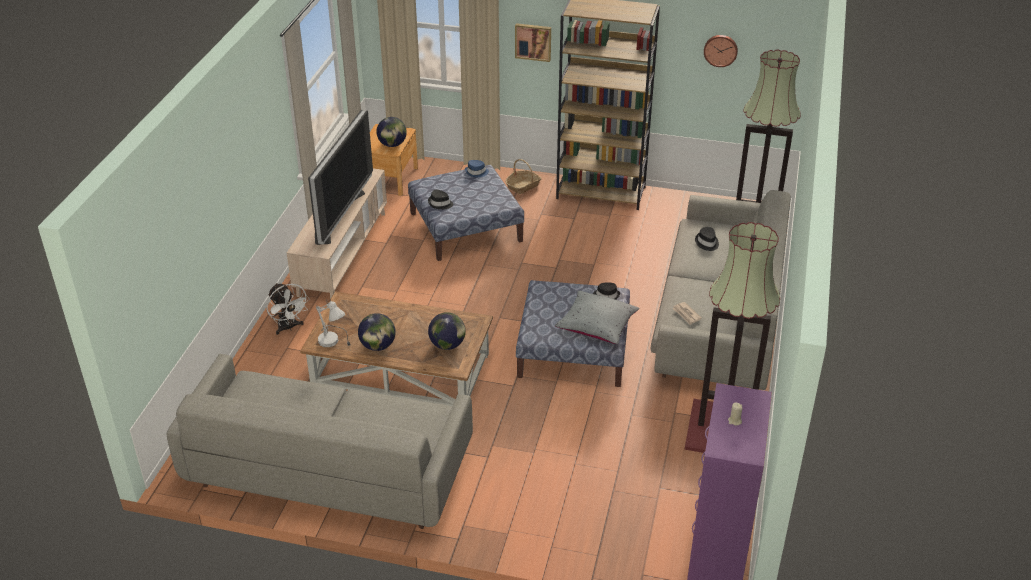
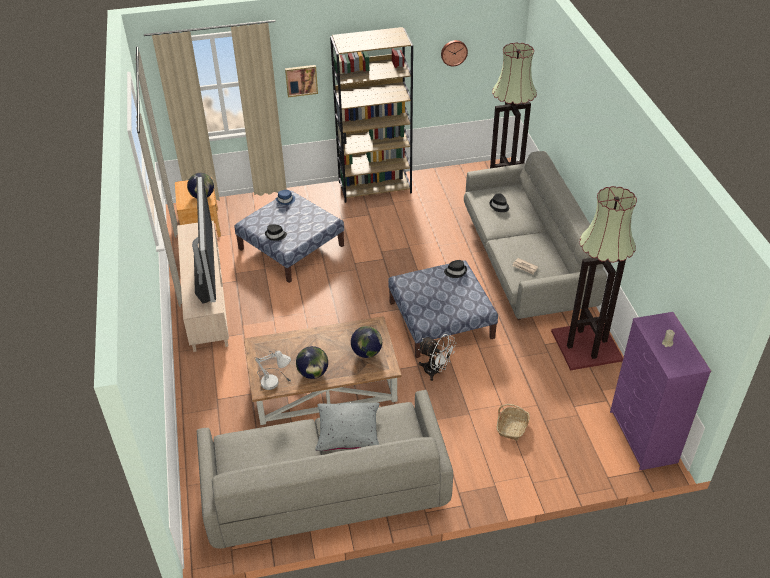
camera: 25 degrees left, 5 degrees up
white fan [266,283,310,335] -> white fan moved to [418,334,456,381]
basket [505,159,542,194] -> basket moved to [497,404,530,441]
grey pillow [555,291,640,344] -> grey pillow moved to [315,403,380,451]

